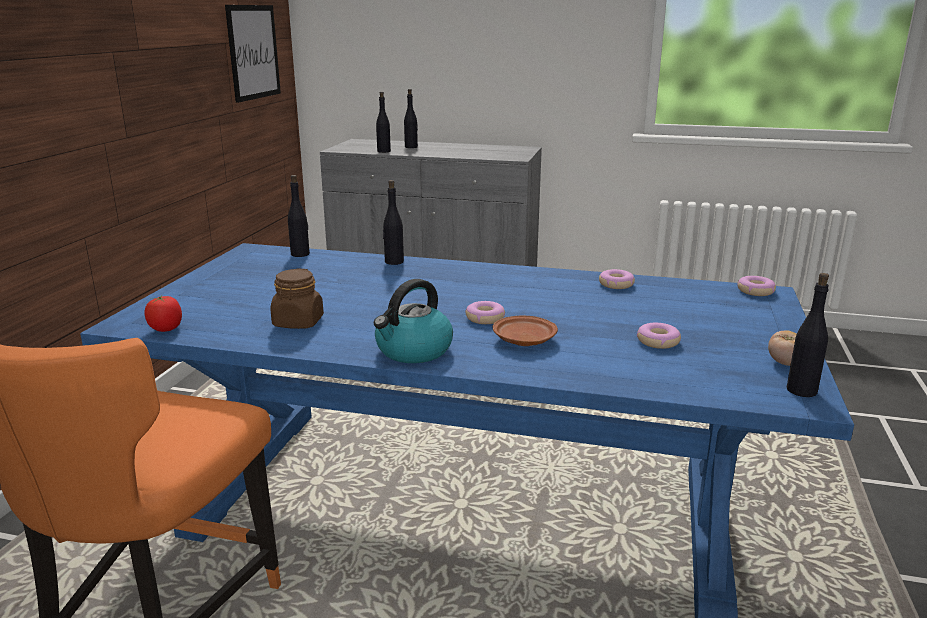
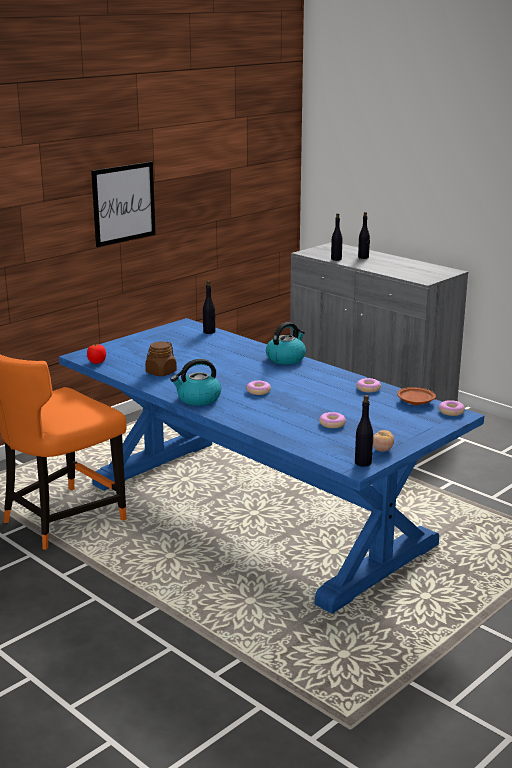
camera: 30 degrees right, 0 degrees up
picture [225,5,281,103] -> picture moved to [91,161,156,247]
black bottle [383,180,404,265] -> none
brown plate [493,315,558,346] -> brown plate moved to [397,387,436,405]
none -> kettle [266,322,306,365]

